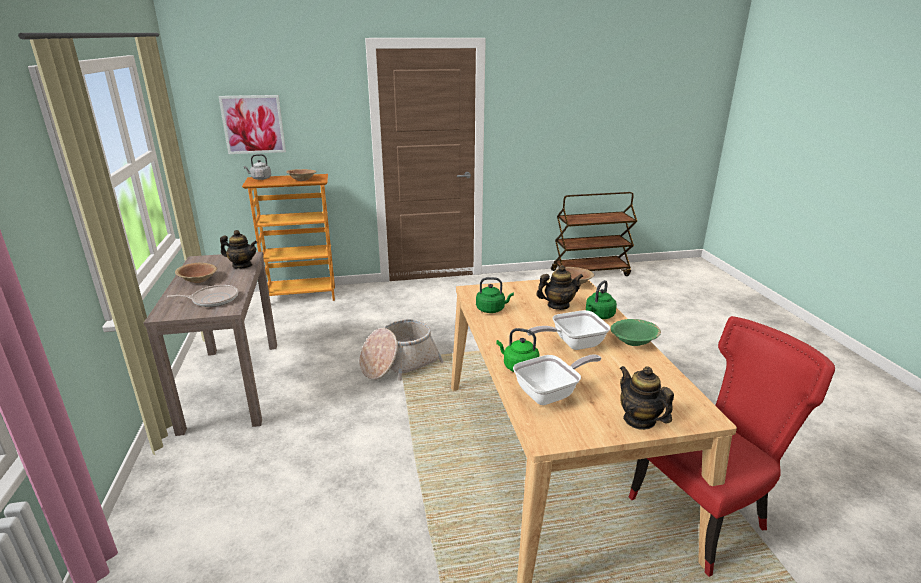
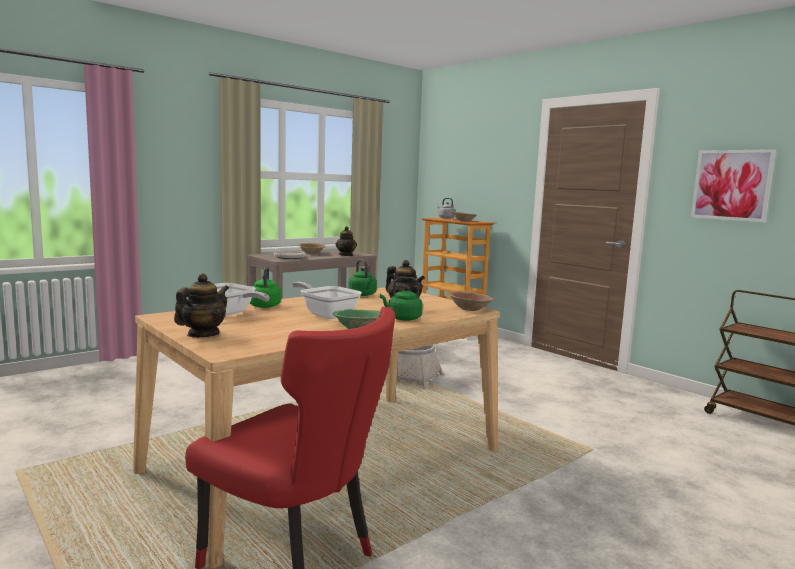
camera: 60 degrees right, 15 degrees down
picture [218,95,286,154] -> picture moved to [691,149,776,222]

